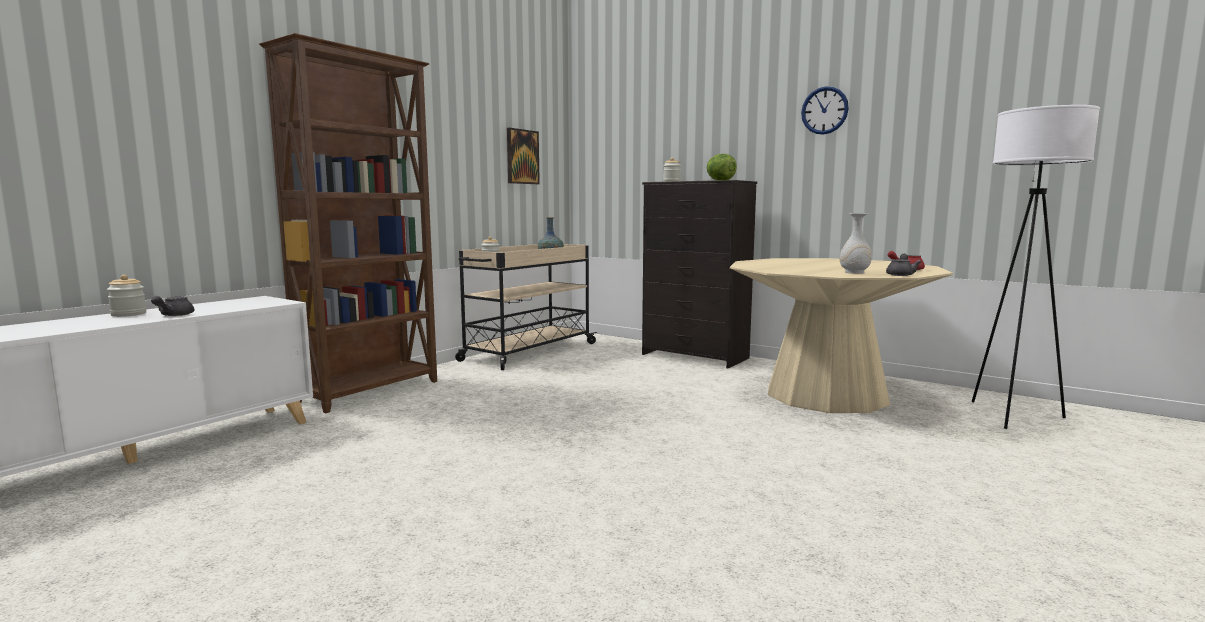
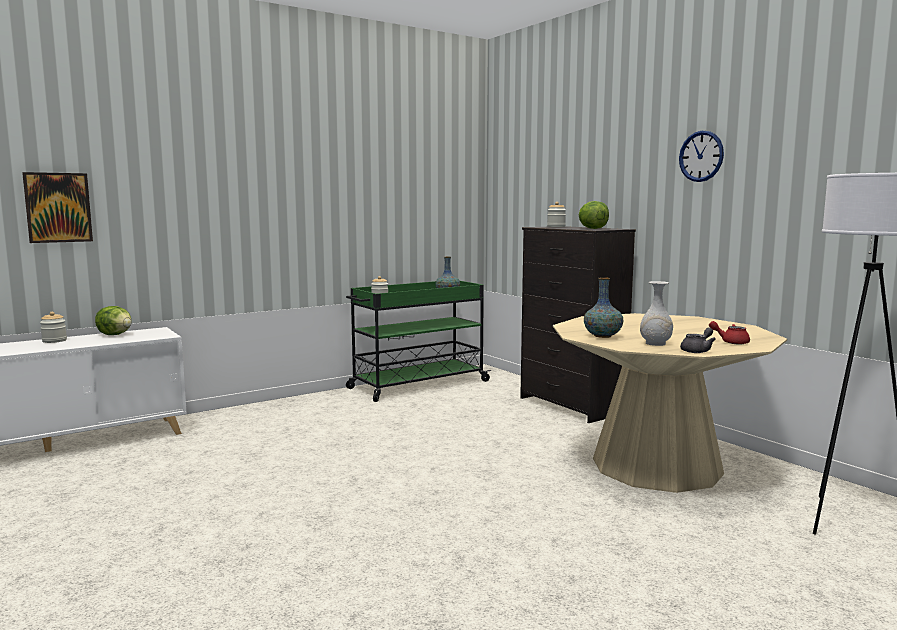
camera: 20 degrees right, 0 degrees up
grey teapot [151,296,194,316] -> none
brown bookcase [259,33,437,413] -> none
beige cart [455,244,597,370] -> green cart [346,281,491,402]
picture [507,128,540,184] -> picture moved to [22,172,93,243]
none -> lettuce [95,306,132,335]
none -> vase [584,277,623,338]

